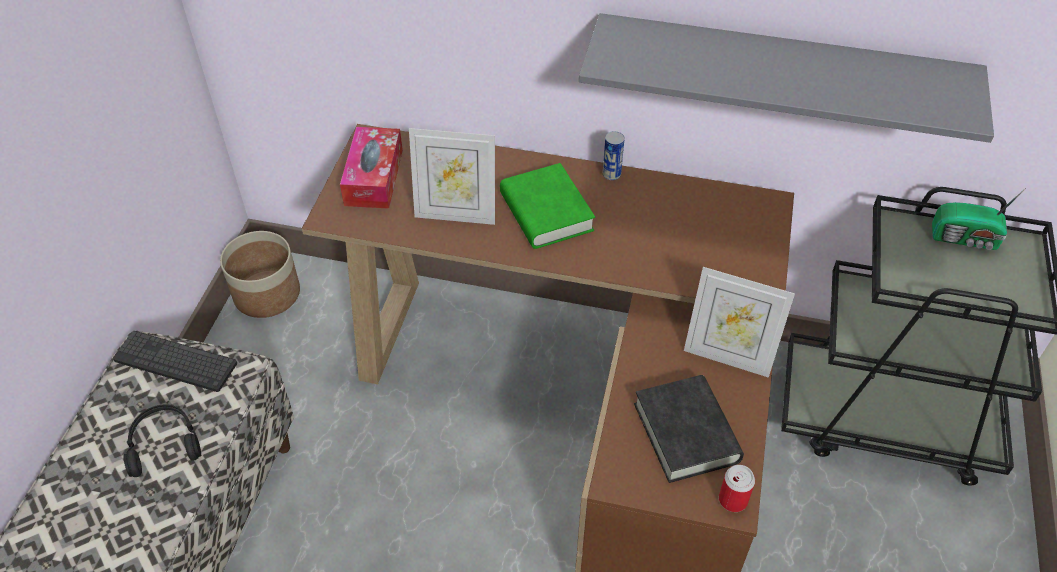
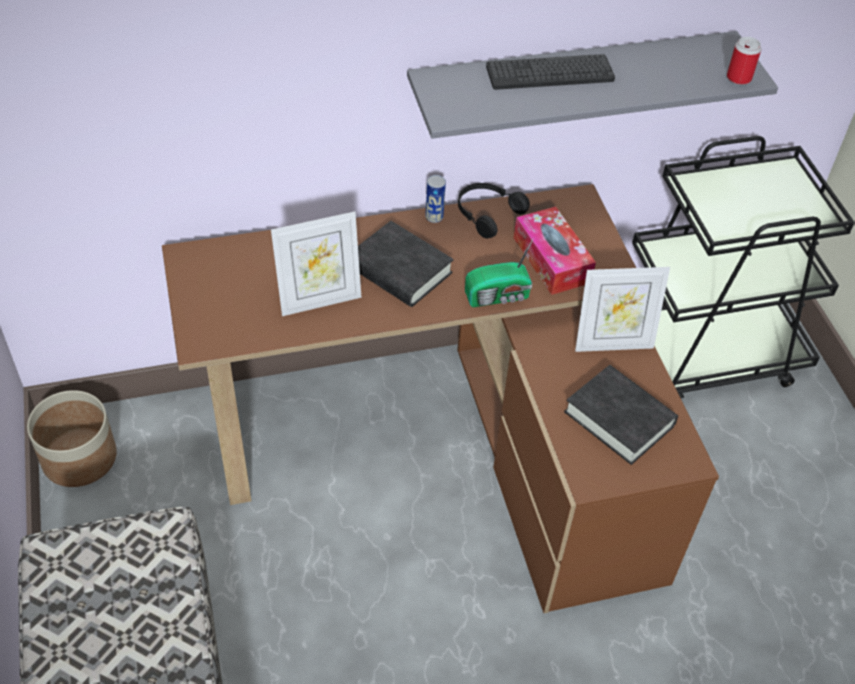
camera: 30 degrees left, 0 degrees up
keyboard [113,331,237,392] -> keyboard moved to [486,54,615,90]
black headphones [124,404,201,477] -> black headphones moved to [458,183,530,238]
tissue box [340,127,403,209] -> tissue box moved to [514,207,596,295]
green book [500,163,595,249] -> black book [358,221,454,307]
can [719,465,755,512] -> can moved to [727,37,761,85]
radio [932,188,1026,250] -> radio moved to [465,237,534,307]

